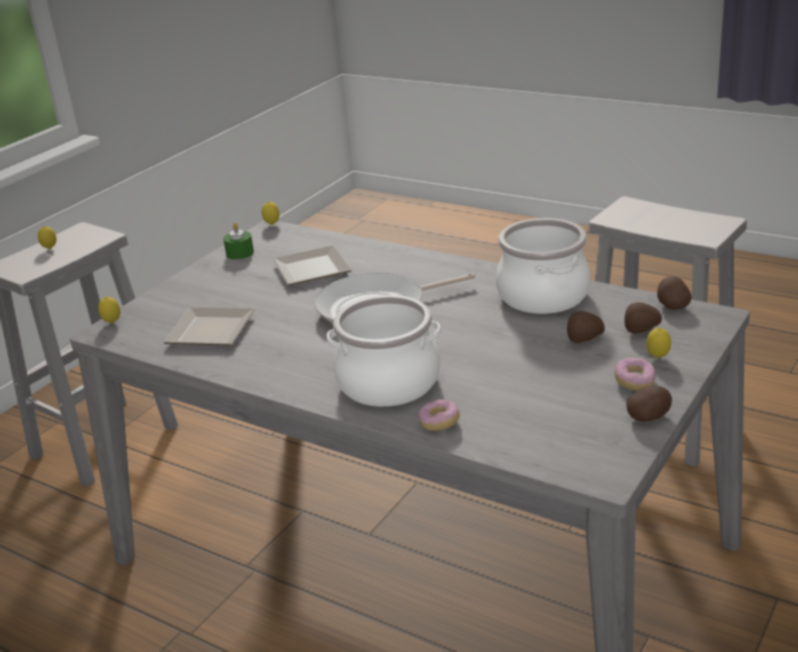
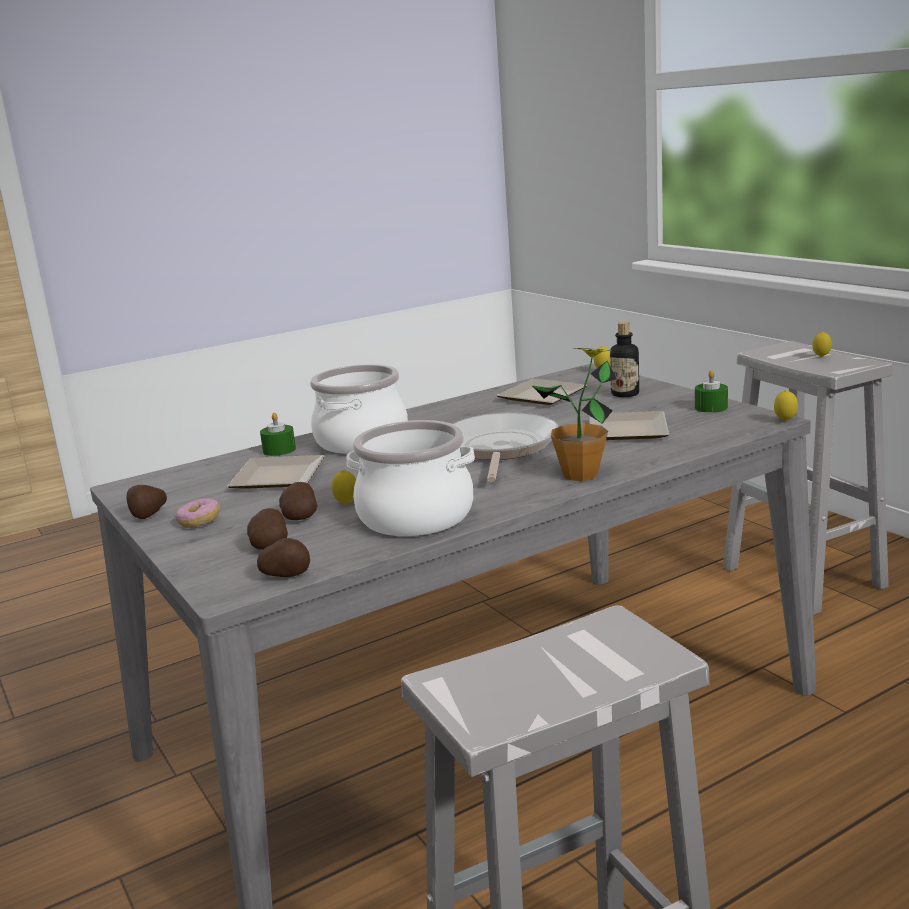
camera: 115 degrees right, 10 degrees down
donut [418,399,460,431] -> green candle [260,413,296,456]
lemon [646,328,671,358] -> lemon moved to [332,470,356,505]
none -> plate [227,455,324,489]
none -> potted plant [533,348,617,481]
none -> bottle [610,322,639,397]

